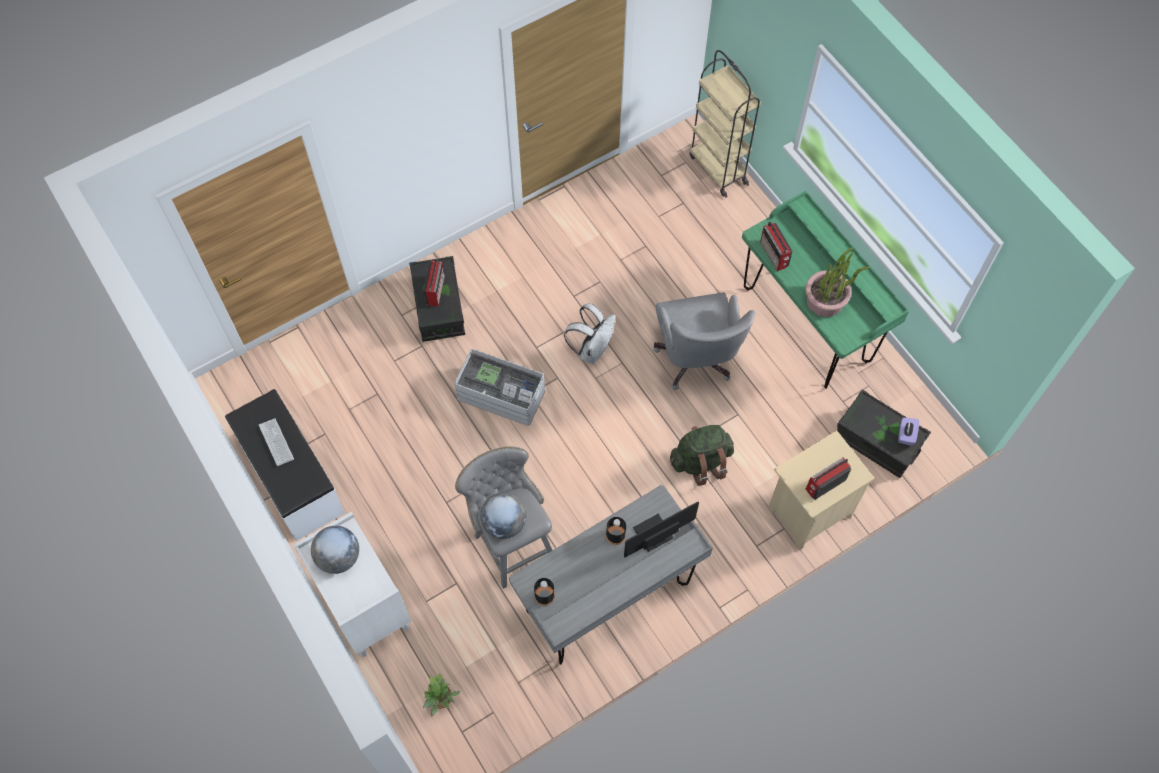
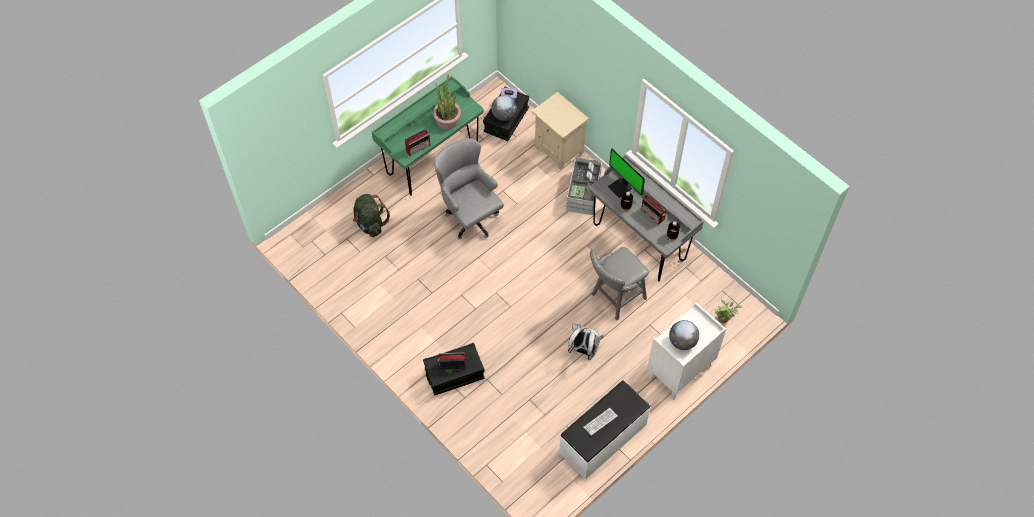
camera: 100 degrees left, 5 degrees down
grey storage box [455,349,545,426] -> grey storage box moved to [566,157,602,215]
globe [480,493,526,539] -> globe moved to [491,95,517,121]
white backpack [564,303,615,364] -> white backpack moved to [568,323,603,360]
grey office chair [653,292,755,390] -> grey office chair turned 105 degrees counterclockwise [434,138,504,240]
green backpack [670,425,734,486] -> green backpack moved to [353,194,390,237]
beige cart [690,50,761,198] -> none
radio [806,457,851,500] -> radio moved to [641,194,667,224]

